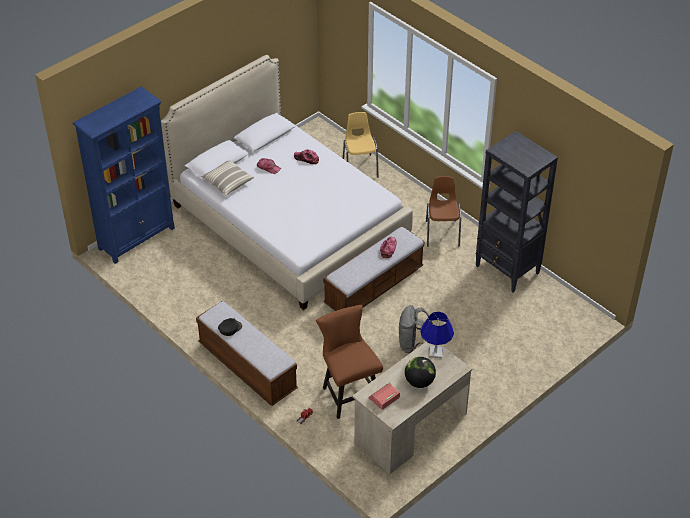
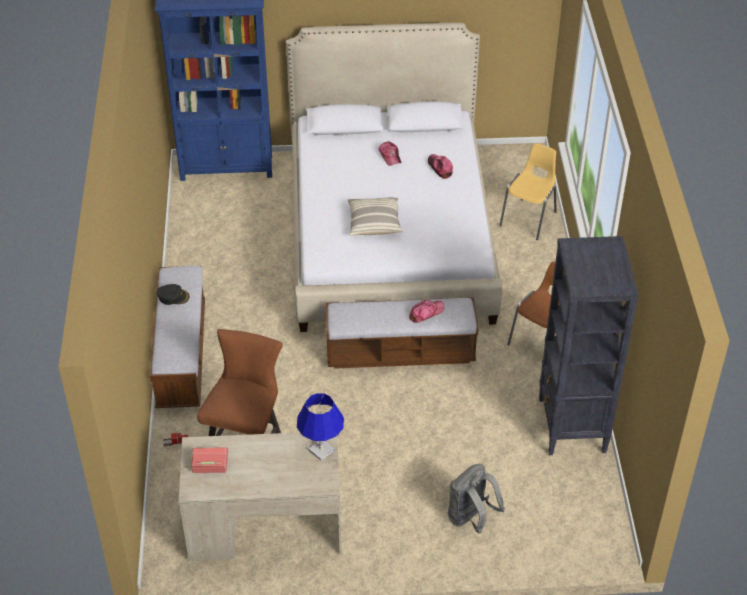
camera: 40 degrees right, 0 degrees up
pillow [201,161,254,196] -> pillow moved to [348,197,403,236]
grey backpack [399,305,433,353] -> grey backpack moved to [448,464,505,534]
globe [405,357,436,388] -> none

